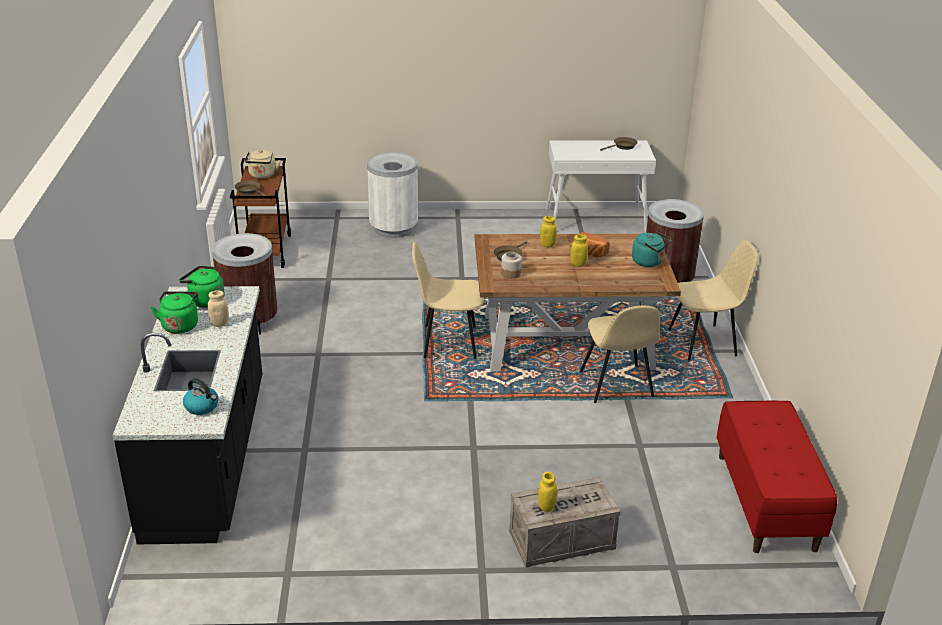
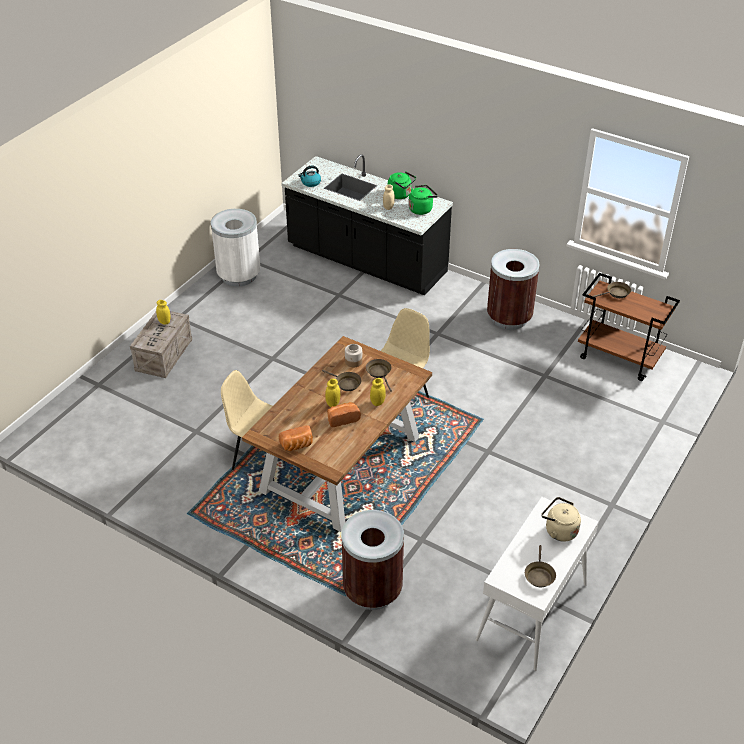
camera: 125 degrees right, 10 degrees up
beige kettle [245,150,281,179] -> beige kettle moved to [542,497,581,542]
white trash can [367,152,418,238] -> white trash can moved to [211,209,261,286]
turquoise kettle [632,231,671,267] -> bread [279,425,313,451]
beige chair [668,240,758,361] -> none
red bench [716,401,837,553] -> none
none -> brown frying pan [322,370,362,391]

